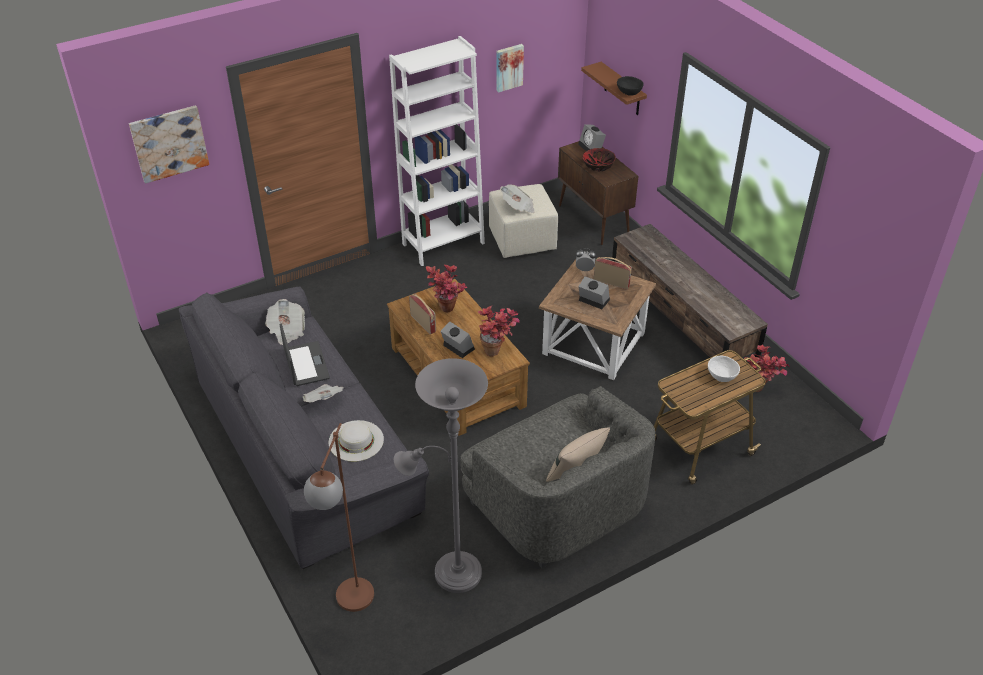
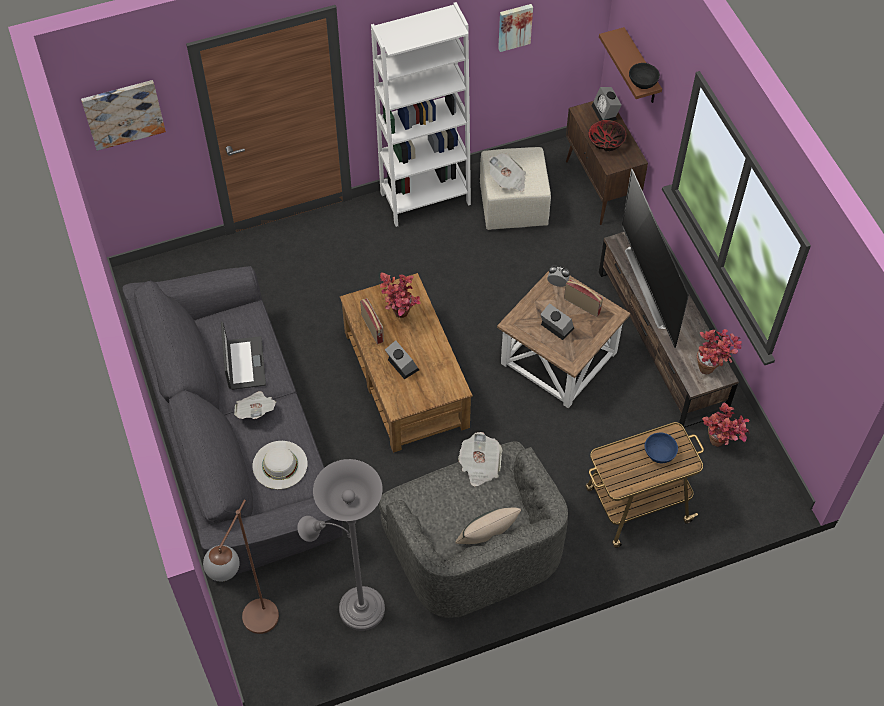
camera: 10 degrees right, 15 degrees up
newspaper [265,299,305,345] -> newspaper moved to [458,432,502,487]
potted plant [478,306,520,356] -> potted plant moved to [697,329,742,374]
white bowl [708,356,740,382] -> blue bowl [644,433,678,463]
none -> television [622,169,689,348]

